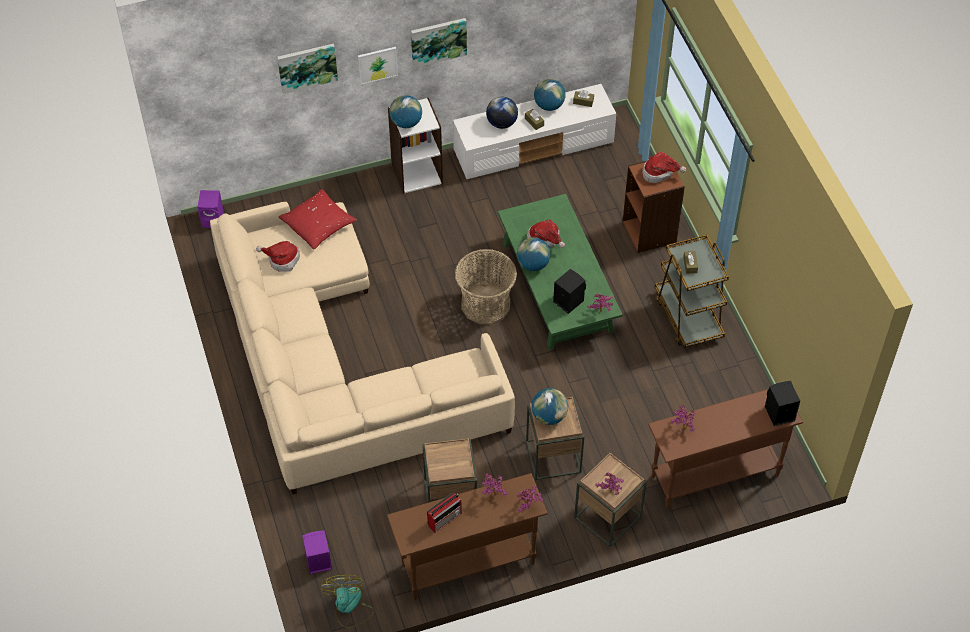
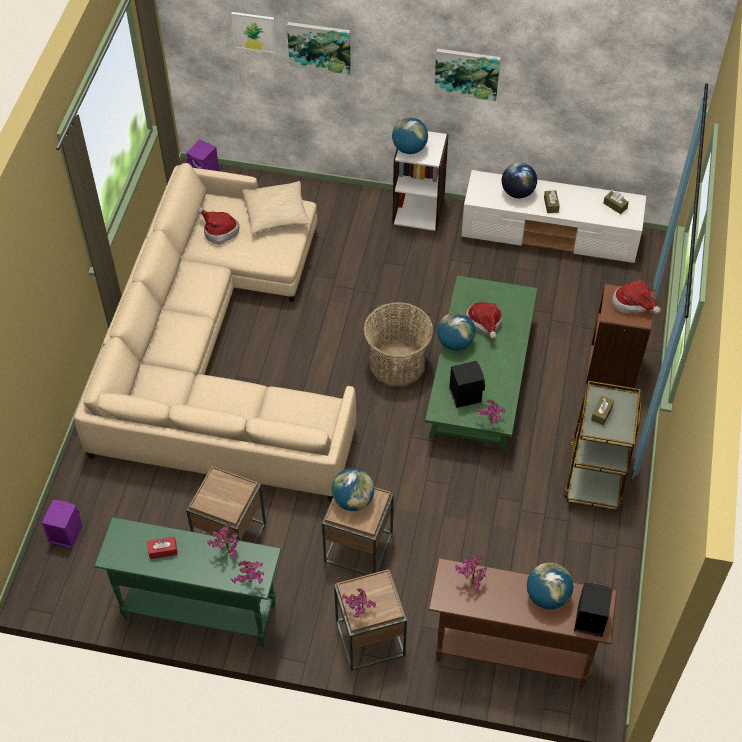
camera: 30 degrees right, 0 degrees up
red pillow [279,189,357,250] -> beige pillow [241,181,311,234]
fan [321,575,374,627] -> none
picture [358,47,398,85] -> picture moved to [231,12,277,53]
brown console table [387,473,548,600] -> green console table [94,517,282,647]
radio [427,492,462,533] -> red tissue box [147,537,177,559]
globe [534,79,566,111] -> globe moved to [527,563,574,609]

